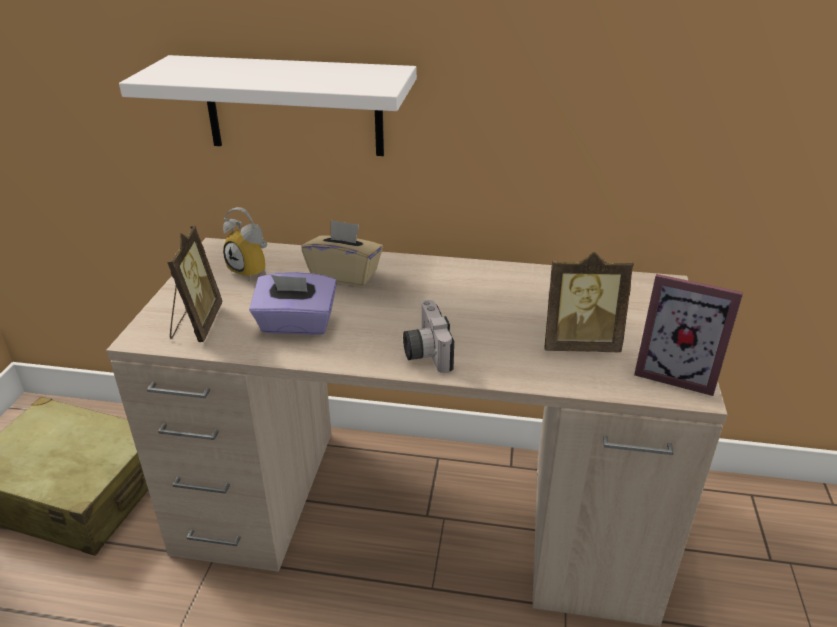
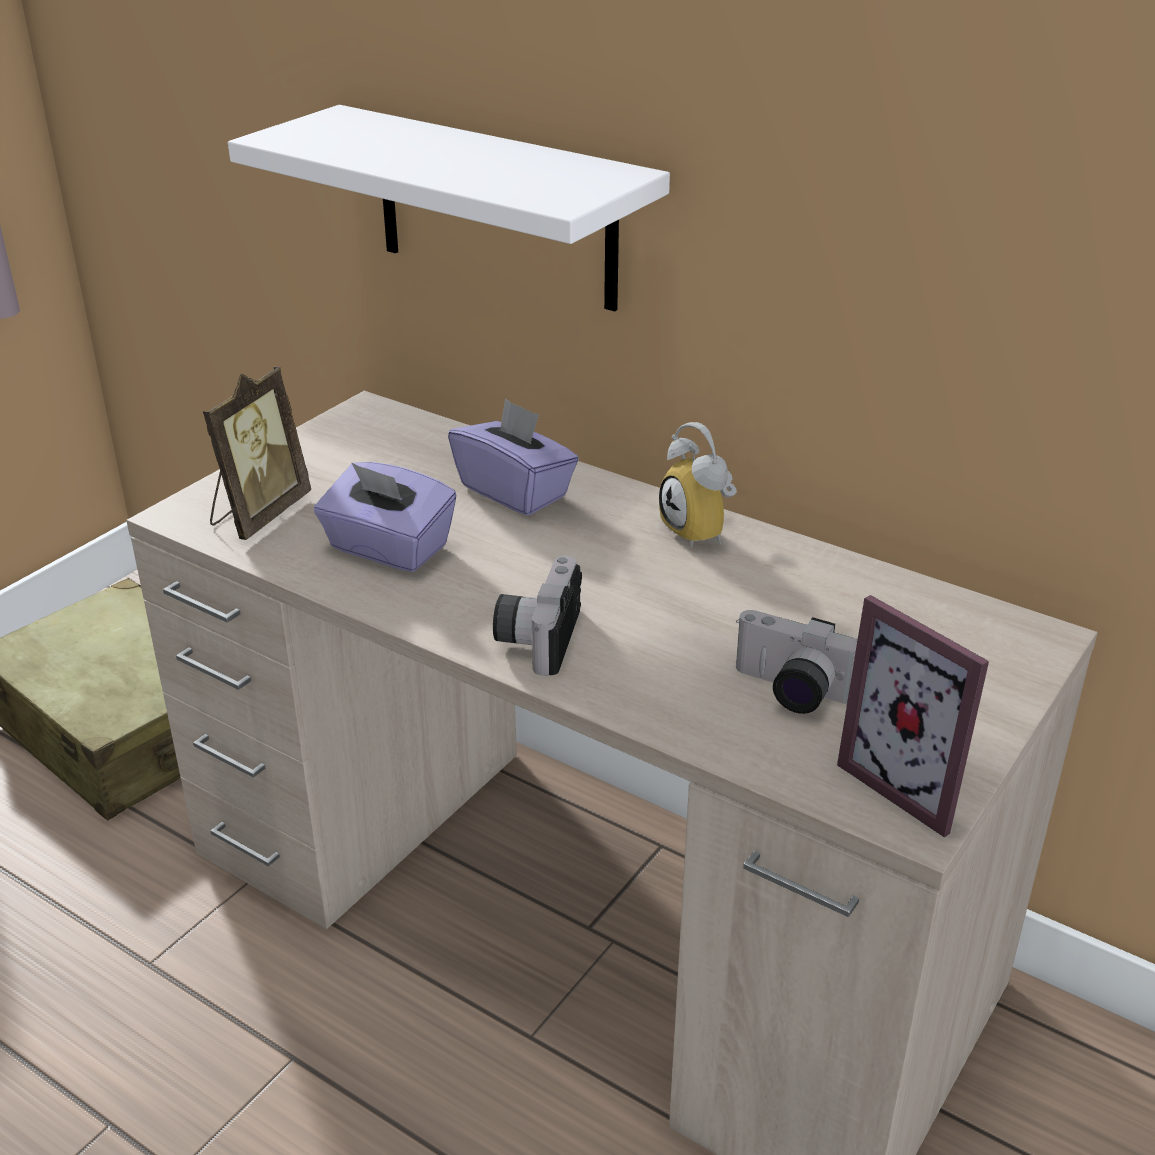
camera: 25 degrees right, 0 degrees up
alarm clock [223,207,268,280] -> alarm clock moved to [659,422,737,548]
beige tissue box [301,220,383,286] -> purple tissue box [448,398,579,516]
picture frame [544,252,634,352] -> camera [736,610,858,714]

